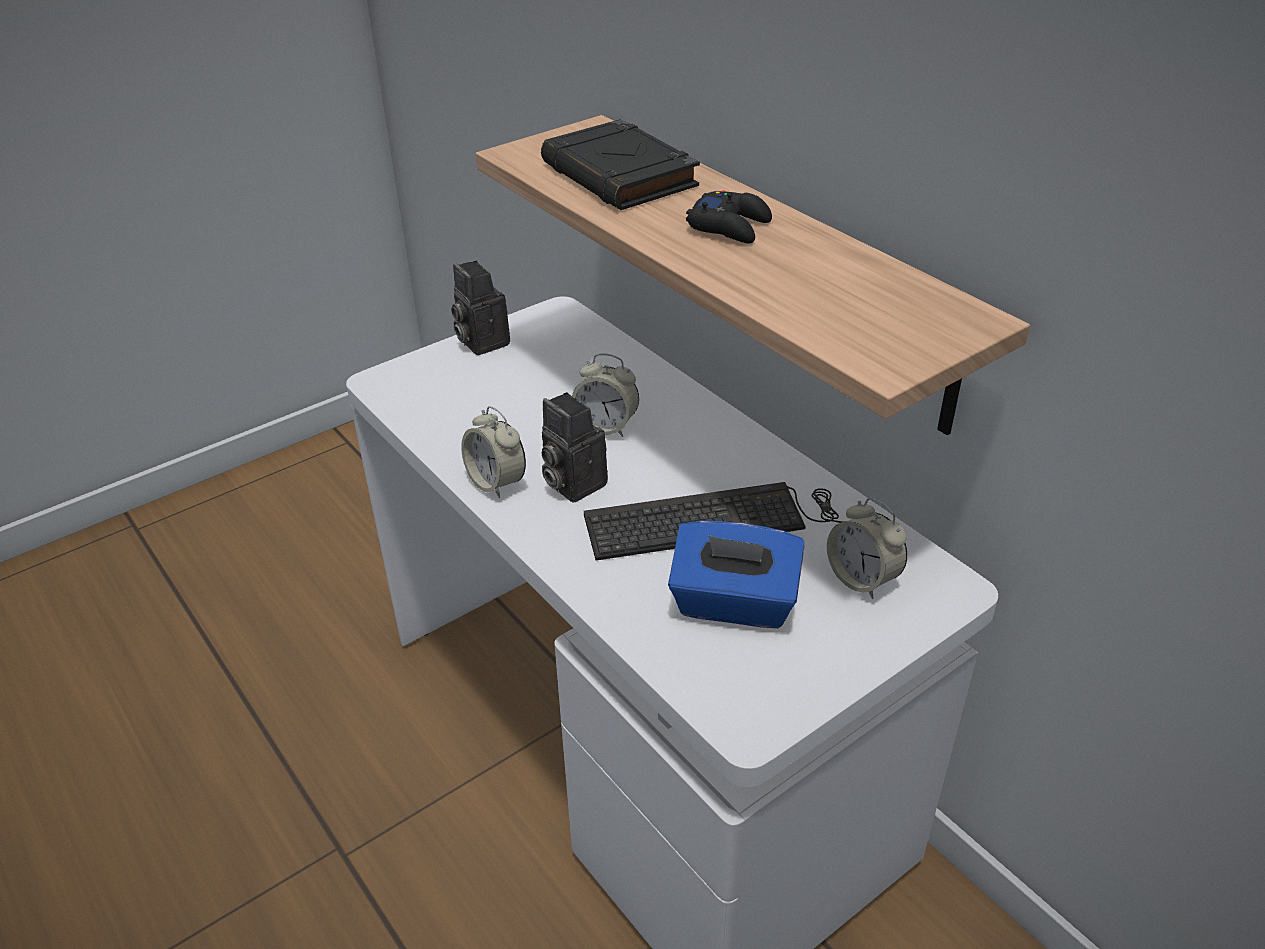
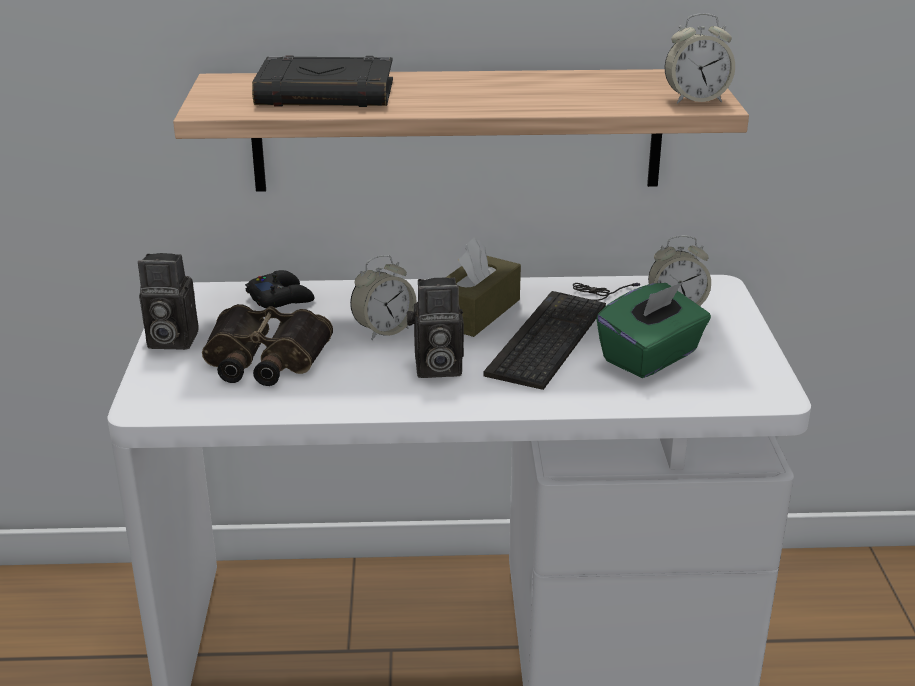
camera: 55 degrees left, 10 degrees down
alarm clock [461,406,526,498] -> alarm clock moved to [664,13,735,104]
blue tissue box [668,521,805,628] -> green tissue box [596,282,711,378]
black game controller [686,190,772,244] -> black game controller moved to [245,270,315,308]
none -> binoculars [202,304,333,386]
none -> brown tissue box [445,237,521,337]

